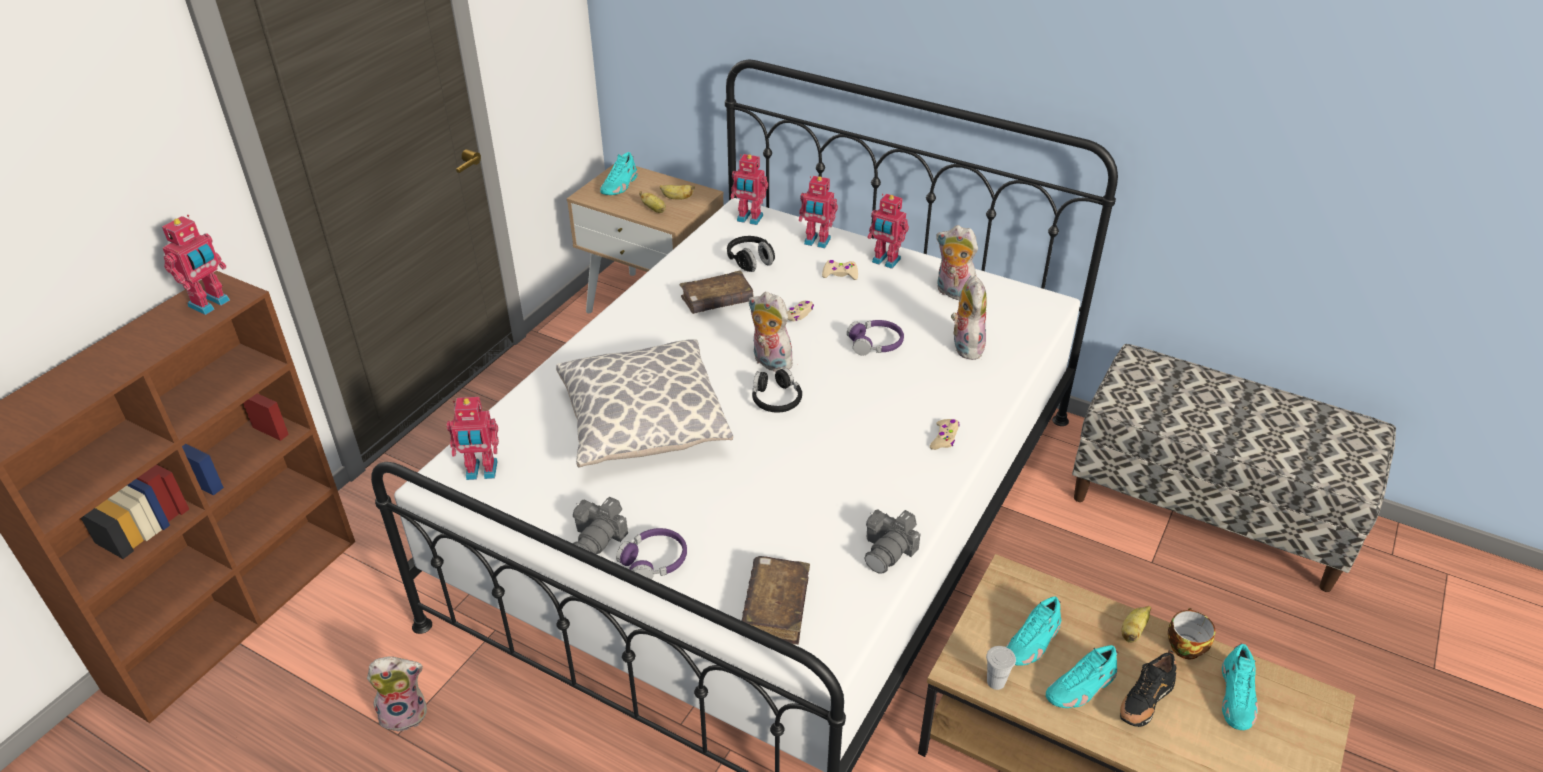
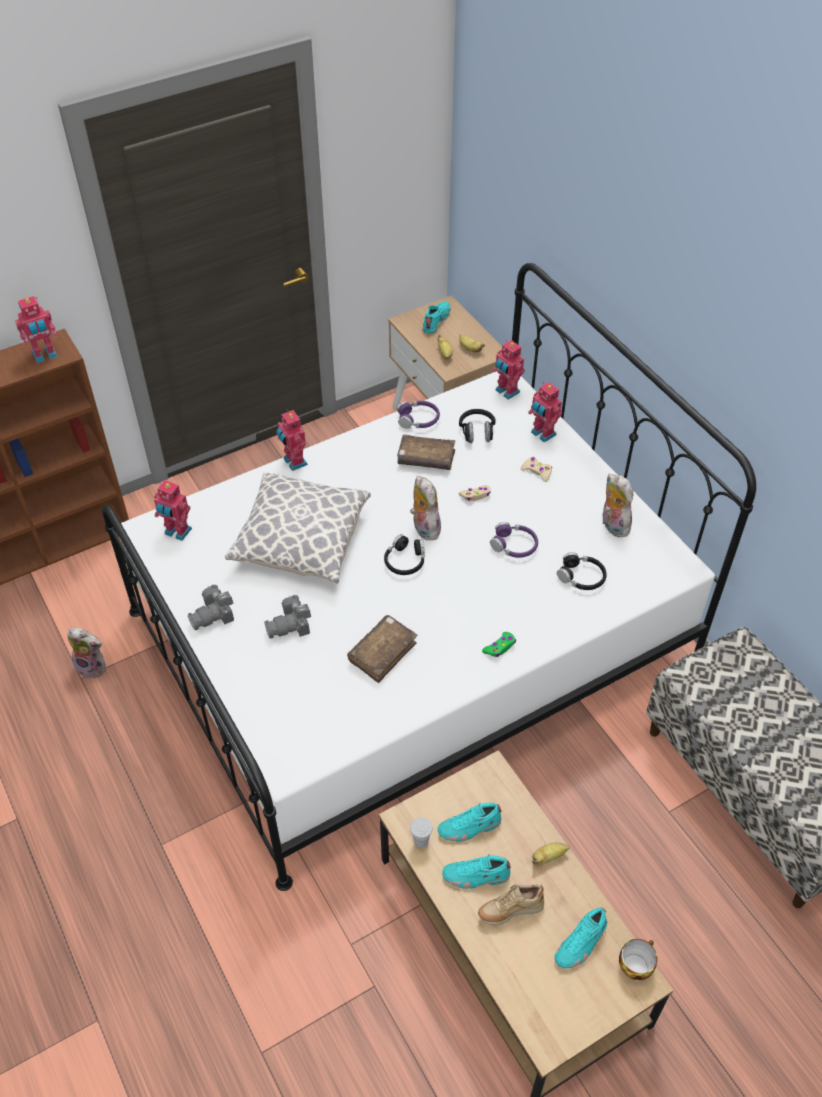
camera: 30 degrees right, 10 degrees up
turquoise shoe [600,152,638,195] -> turquoise shoe turned 150 degrees clockwise [423,301,451,334]
purple headphones [616,528,687,580] -> purple headphones moved to [397,401,440,429]
brown book [741,556,810,645] -> brown book moved to [347,615,418,683]
camera [864,509,920,574] -> camera moved to [265,595,311,639]
toy robot [868,194,909,269] -> toy robot moved to [276,410,308,471]
beige game controller [930,419,960,450] -> green game controller [482,632,516,657]
plush toy [951,276,987,360] -> black headphones [557,552,607,590]
black shoe [1120,650,1176,727] -> beige shoe [478,884,544,925]
cup [1168,608,1215,659] -> cup moved to [619,939,657,980]

